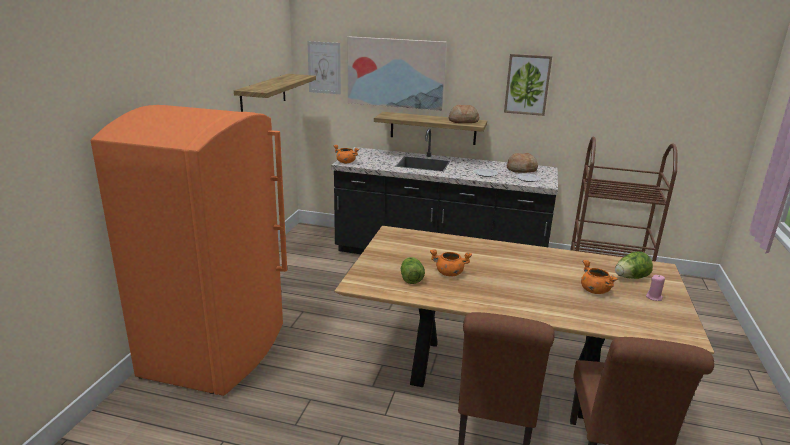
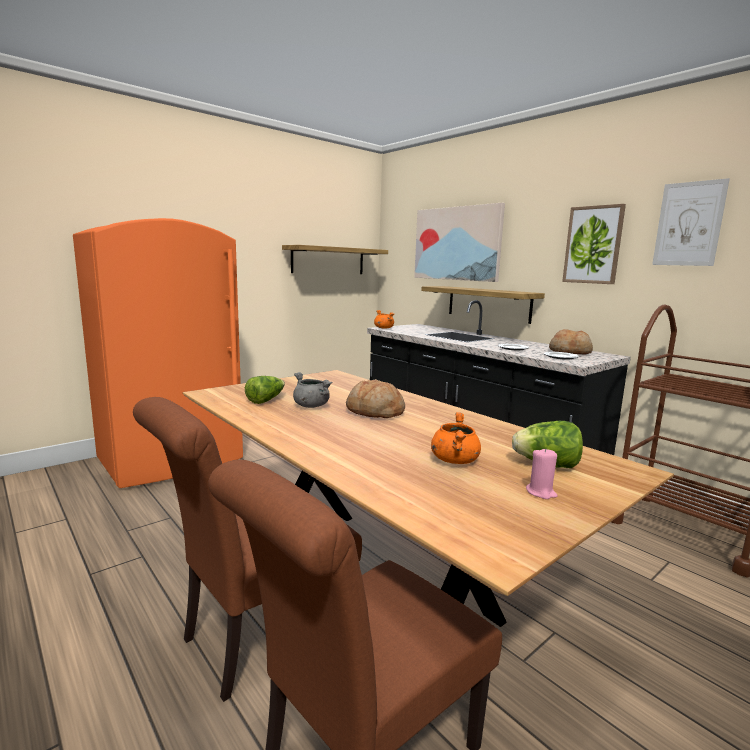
camera: 35 degrees right, 10 degrees down
picture [308,41,341,94] -> picture moved to [652,178,730,266]
orange cooking pot [430,249,472,277] -> grey cooking pot [293,372,332,408]
bread [449,104,479,123] -> bread moved to [346,379,405,418]

